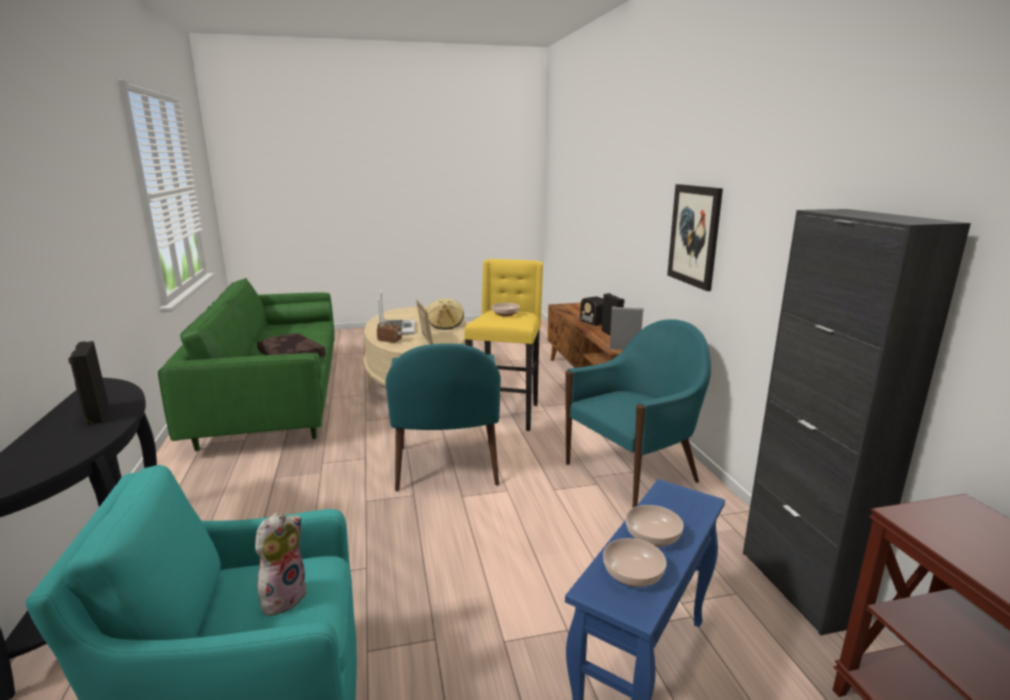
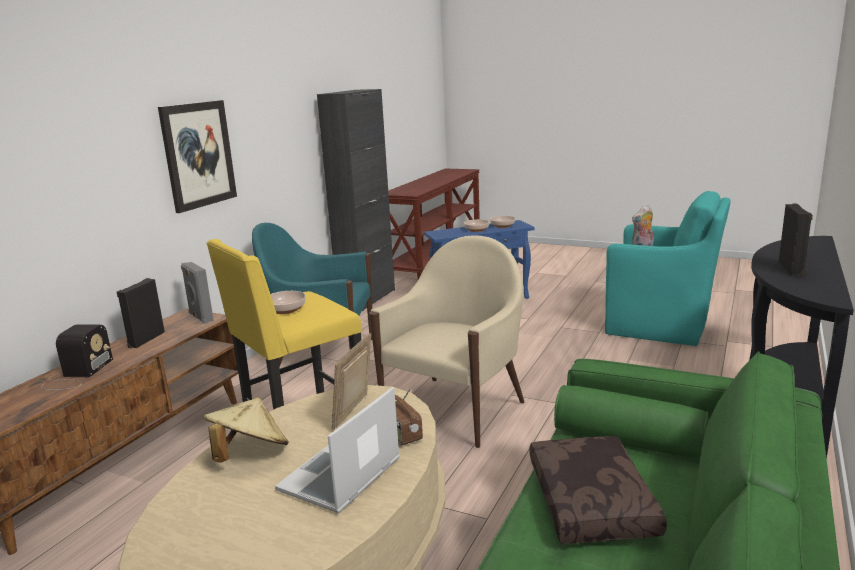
camera: 140 degrees left, 0 degrees up
turquoise armchair [386,343,501,491] -> beige armchair [369,235,524,448]

